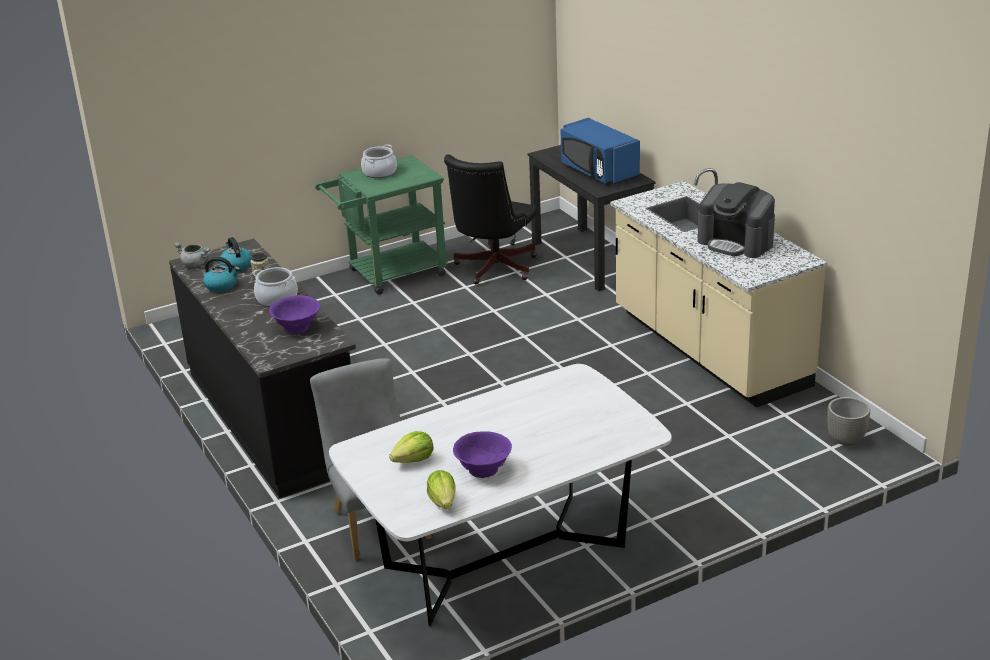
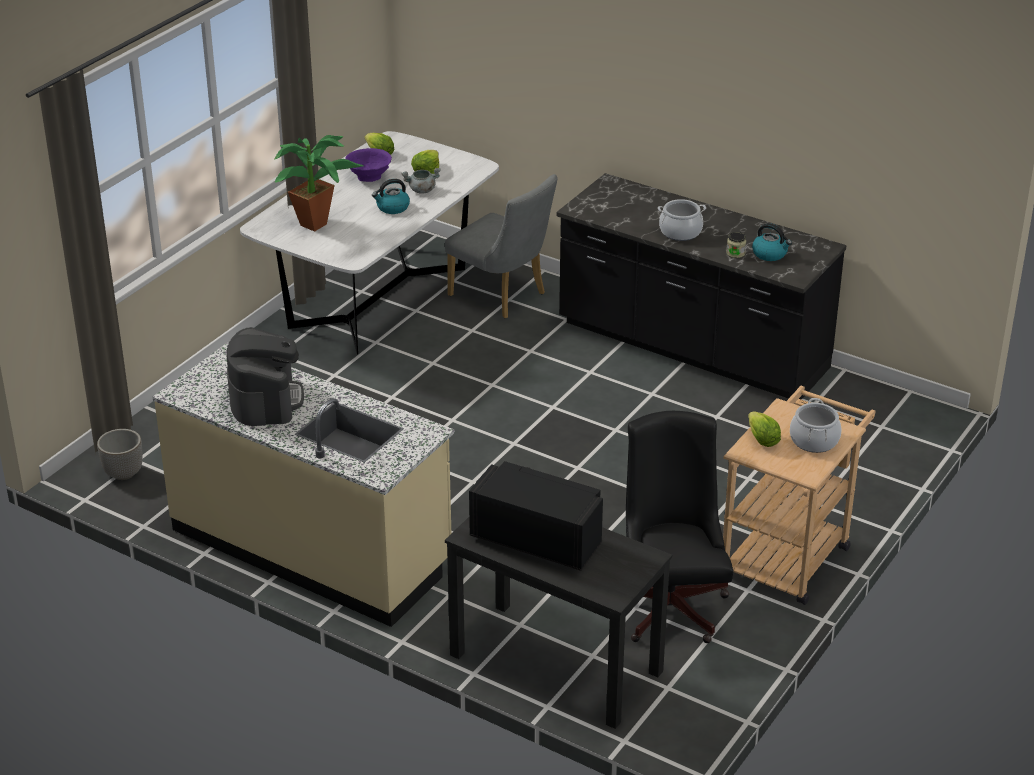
camera: 150 degrees right, 5 degrees up
grey cooking pot [174,243,210,267] -> grey cooking pot moved to [401,168,441,194]
kettle [203,257,240,292] -> kettle moved to [372,179,410,214]
purple bowl [269,295,320,334] -> none
green cart [315,155,448,295] -> beige cart [723,386,875,605]
blue microwave [560,118,640,184] -> black microwave [469,461,603,571]
coffee machine [697,182,775,258] -> coffee machine turned 75 degrees clockwise [227,327,304,426]
none -> potted plant [274,135,364,232]
none -> lettuce [748,411,781,447]

